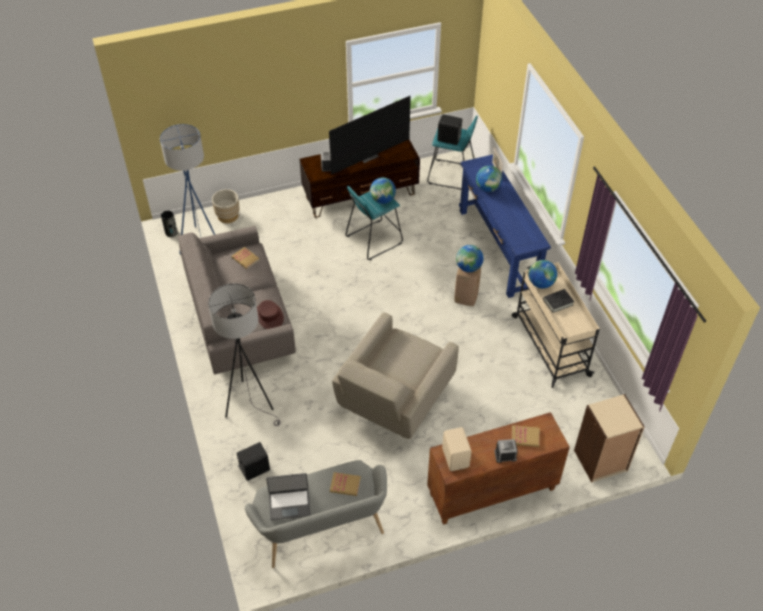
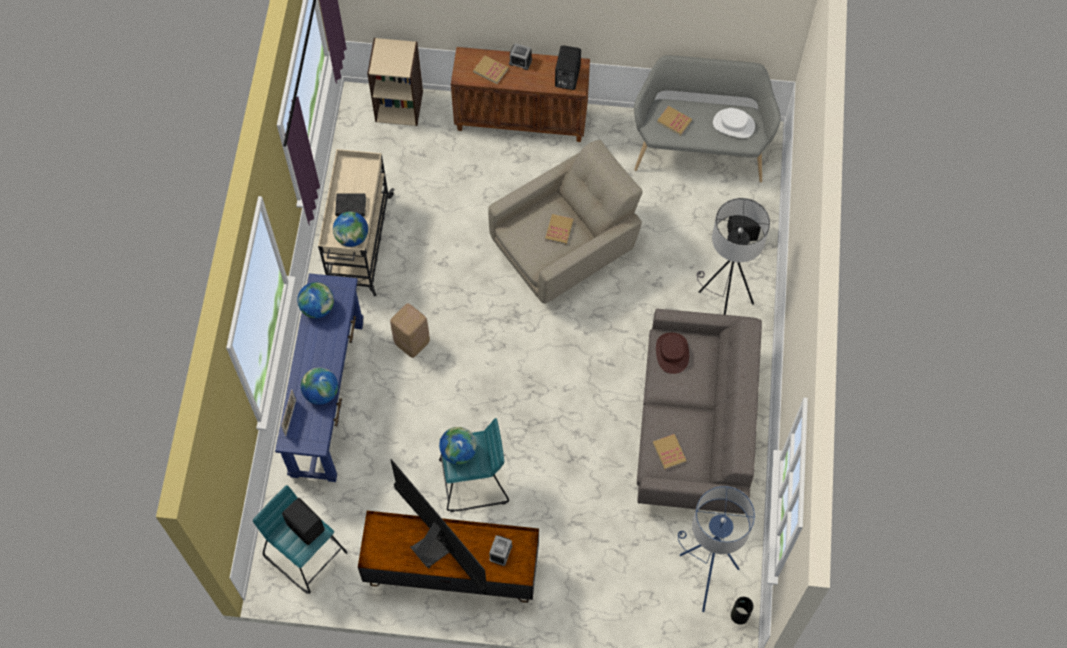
camera: 155 degrees left, 15 degrees up
beige planter [212,189,240,223] -> none
laptop [266,473,311,520] -> white hat [713,108,755,138]
television [329,96,411,174] -> television turned 60 degrees clockwise [391,459,487,595]
beige speaker [442,427,472,471] -> black speaker [555,45,581,90]
globe [456,245,484,272] -> globe moved to [297,282,334,318]
none -> book [545,214,573,245]

